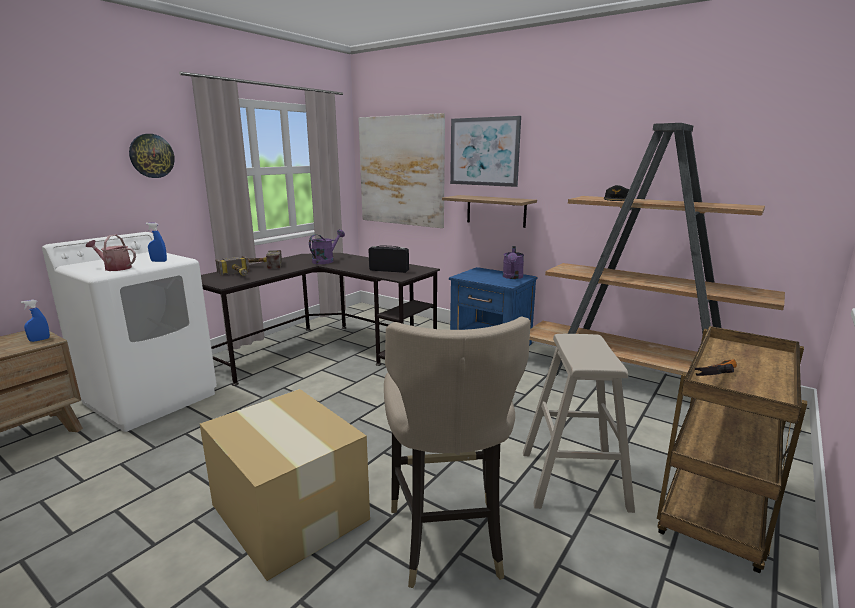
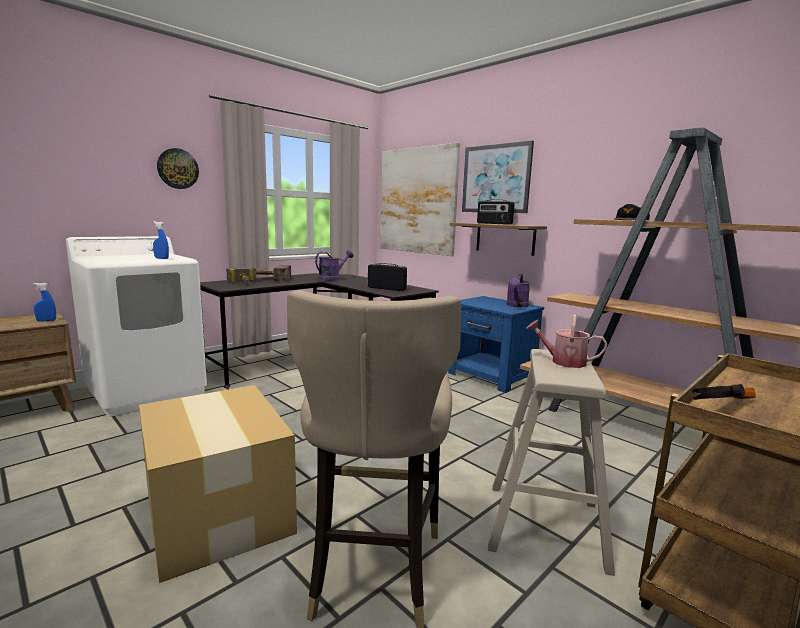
camera: 10 degrees right, 5 degrees down
watering can [86,234,136,271] -> watering can moved to [526,314,607,368]
none -> radio [477,200,515,225]

